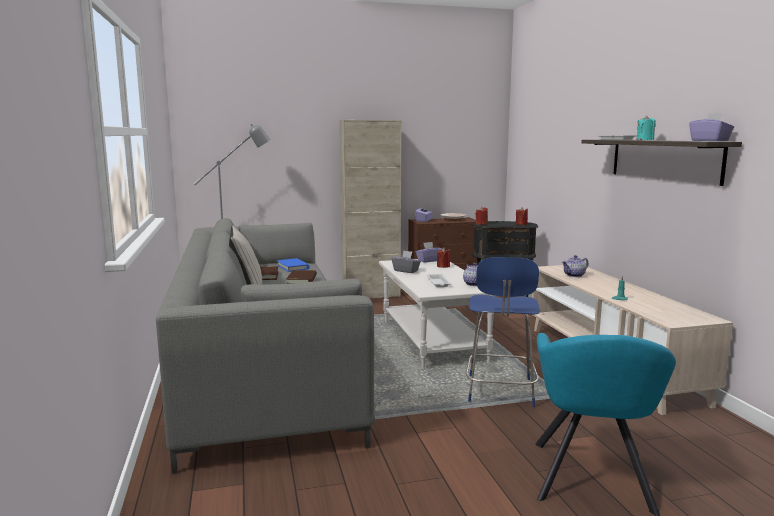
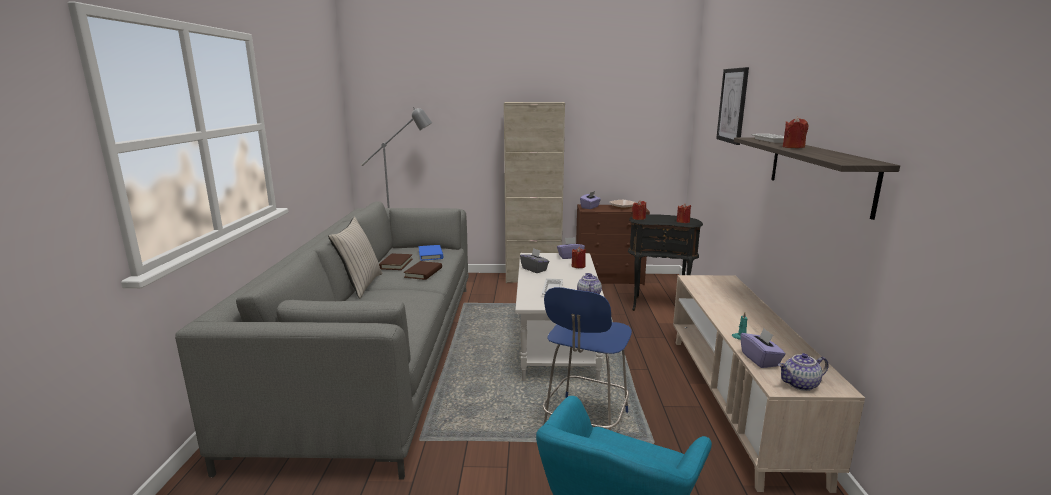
camera: 15 degrees right, 5 degrees up
teapot [562,255,589,277] -> teapot moved to [778,353,829,391]
turquoise candle [637,115,656,140] -> red candle [783,117,809,148]
purple tissue box [689,113,734,141] -> purple tissue box moved to [740,328,786,368]
none -> picture [716,67,749,145]

